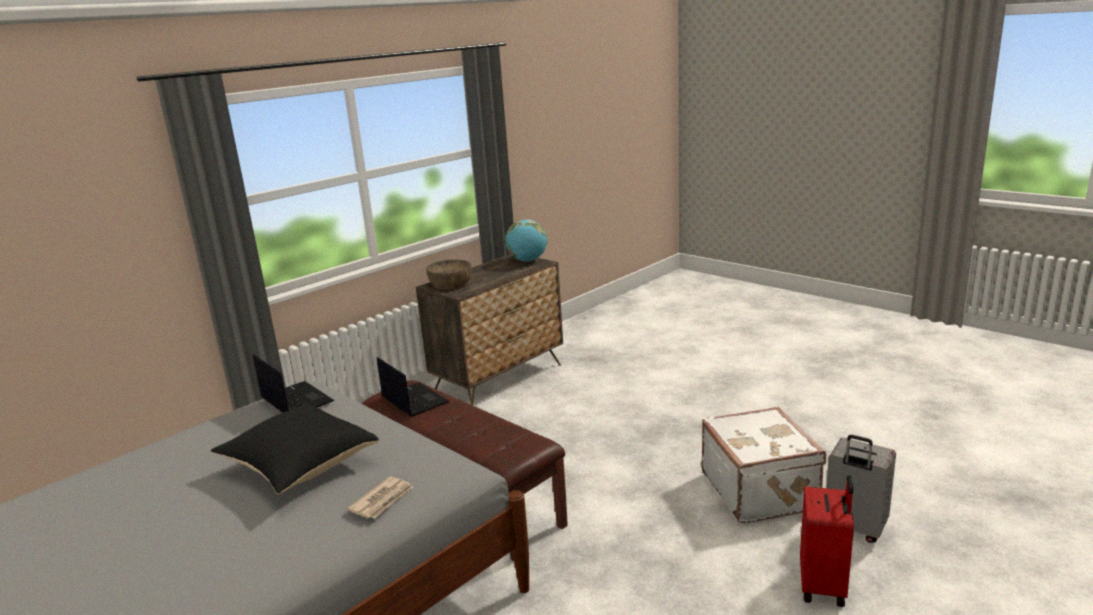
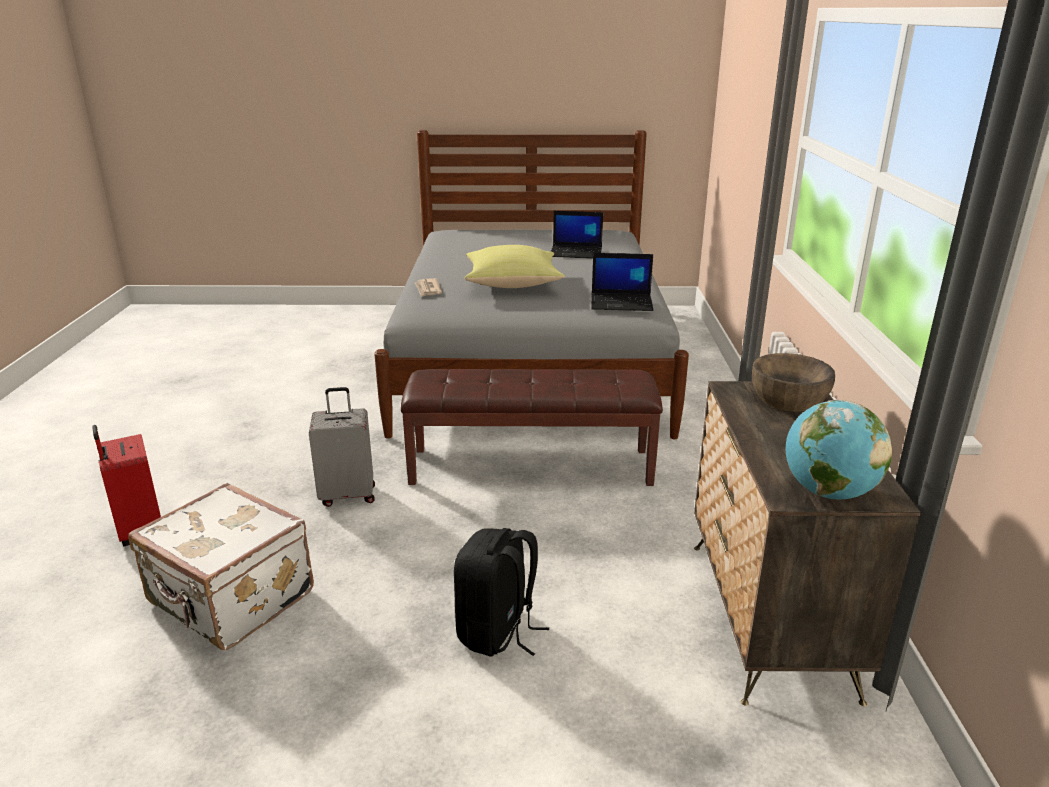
camera: 135 degrees right, 5 degrees up
black pillow [211,403,379,494] -> yellow pillow [465,245,565,288]
laptop [377,357,450,417] -> laptop moved to [551,211,603,259]
grey suitcase [826,435,896,543] -> grey suitcase moved to [309,387,375,507]
none -> black backpack [454,528,549,657]

